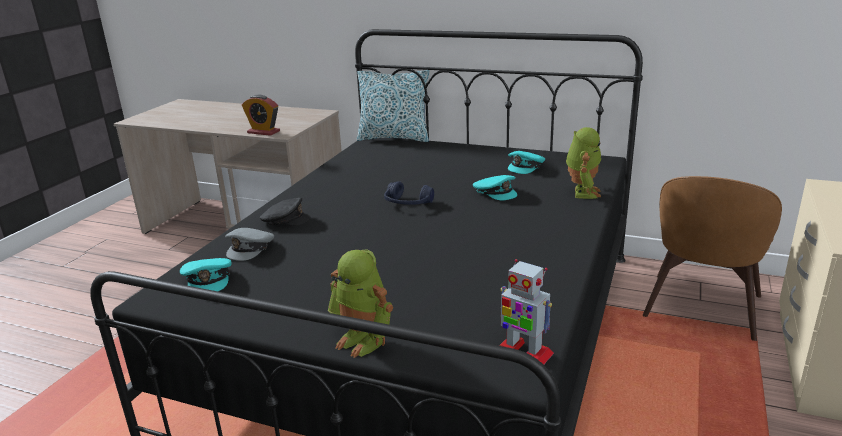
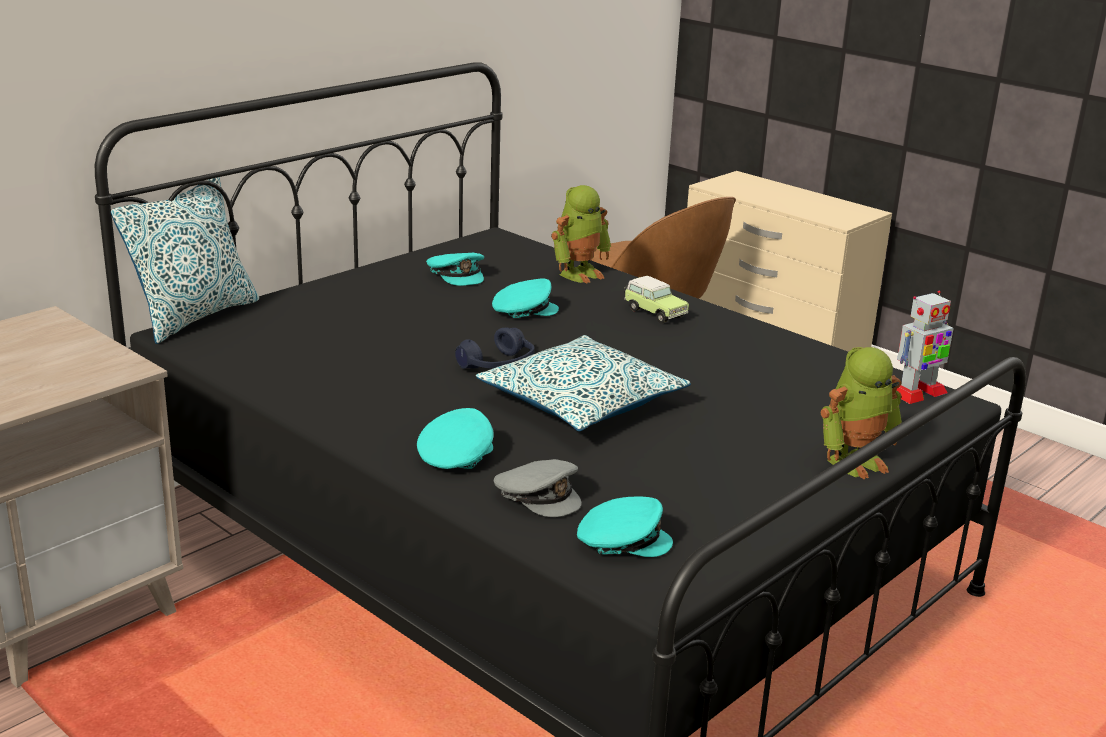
camera: 70 degrees left, 0 degrees up
alarm clock [242,94,280,136] -> none
black cap [259,198,311,226] -> turquoise cap [417,408,494,469]
toy robot [566,127,601,199] -> toy robot turned 105 degrees clockwise [551,185,612,283]
none -> pillow [476,335,691,431]
none -> toy car [624,276,689,324]

